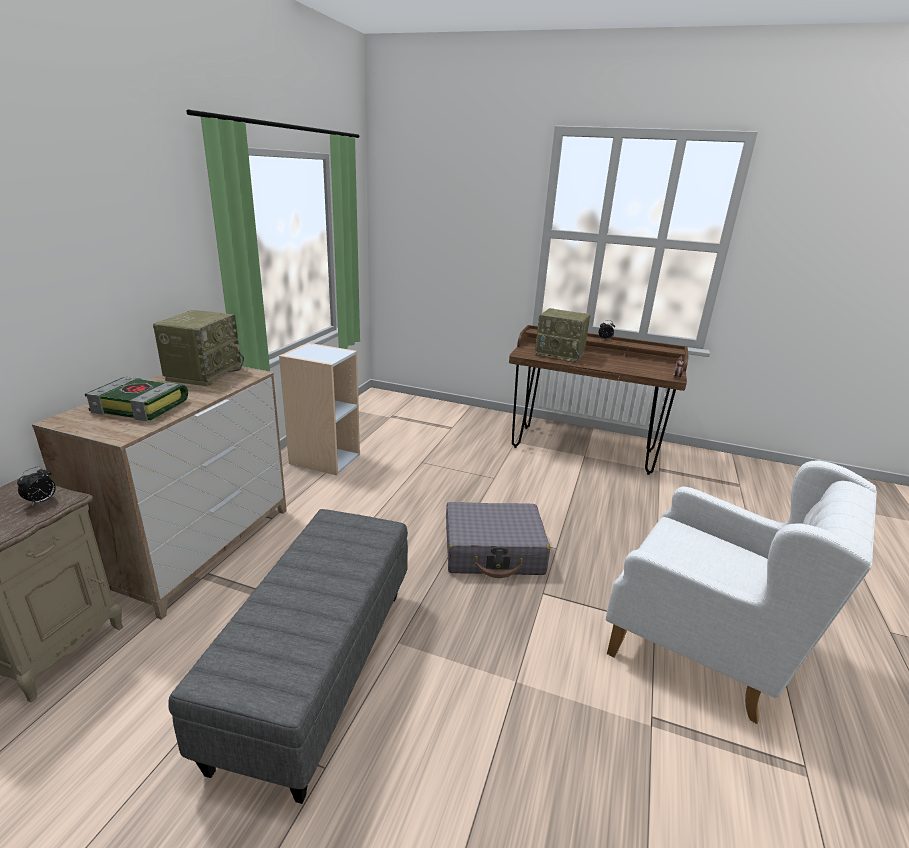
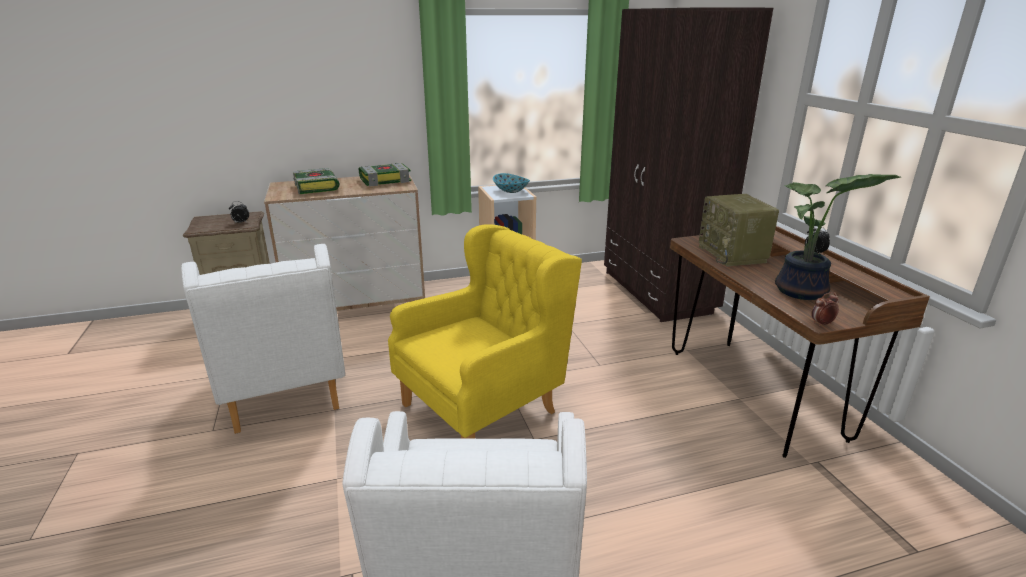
camera: 55 degrees right, 0 degrees up
radio [153,310,244,386] -> book [359,163,411,187]
grey ottoman [168,509,408,804] -> white armchair [181,244,345,434]
grey suitcase [446,502,550,578] -> yellow armchair [388,224,582,439]
none -> bowl [493,173,530,193]
none -> brown wardrobe [604,7,774,322]
none -> potted plant [775,174,900,300]

